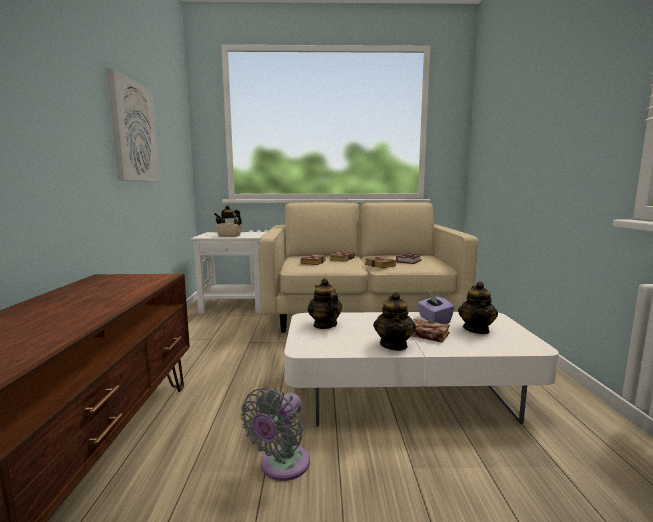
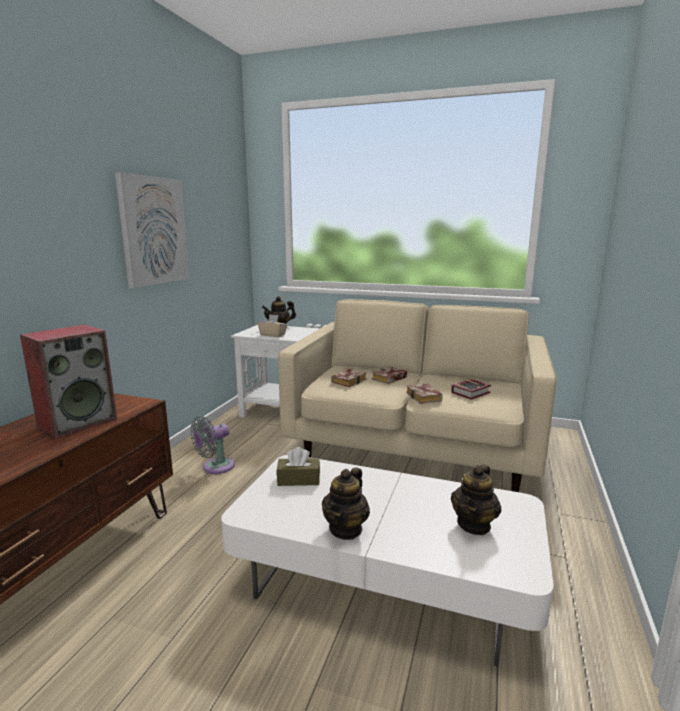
camera: 20 degrees right, 5 degrees up
grey fan [241,387,310,481] -> grey fan moved to [190,416,235,474]
teapot [308,278,342,329] -> brown tissue box [277,447,320,486]
book [411,319,450,343] -> none
purple tissue box [417,292,454,324] -> none
none -> speaker [20,324,117,439]

